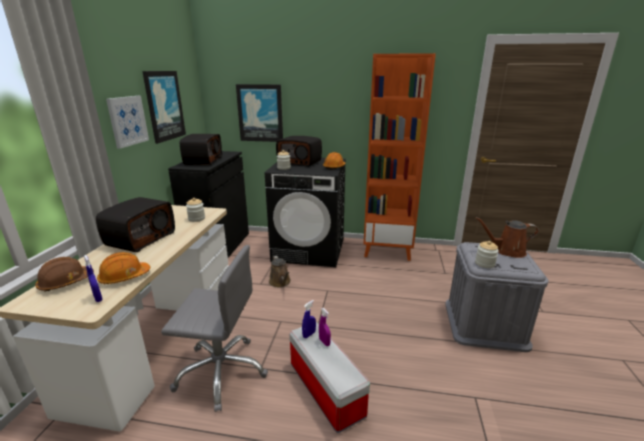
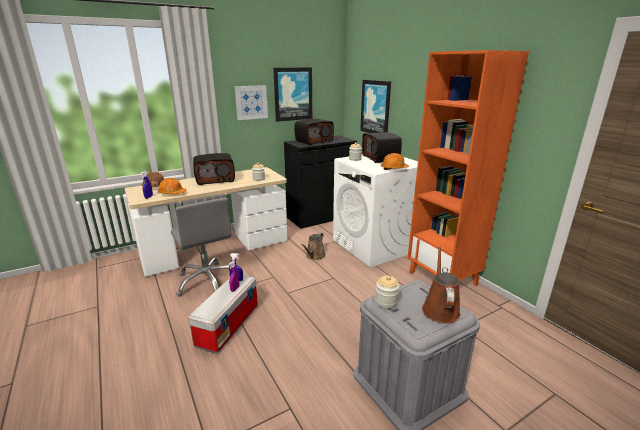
camera: 50 degrees right, 0 degrees up
black washing machine [265,158,346,267] -> white washing machine [333,154,418,267]
brown watering can [476,217,539,258] -> brown watering can turned 45 degrees clockwise [422,246,460,324]

